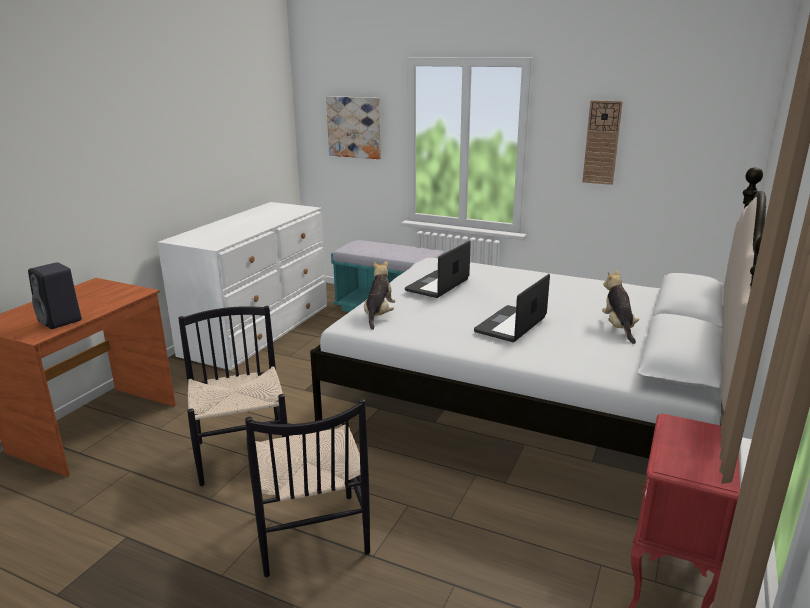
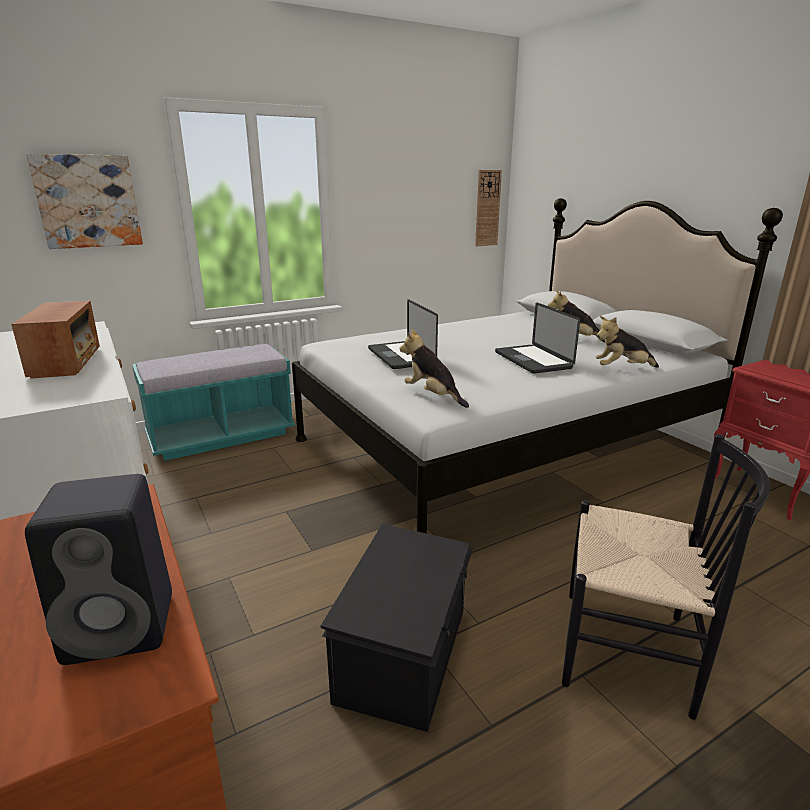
camera: 55 degrees left, 0 degrees up
black chair [178,306,288,486] -> black storage box [321,524,473,732]
wall clock [582,100,623,185] -> wall clock moved to [475,170,502,246]
none -> radio [11,301,100,379]
none -> plush toy [595,316,659,368]

